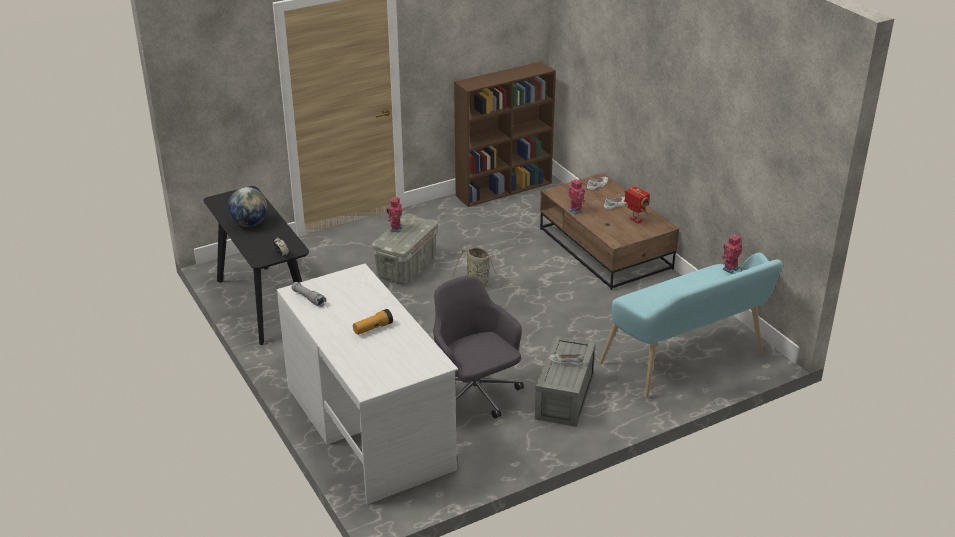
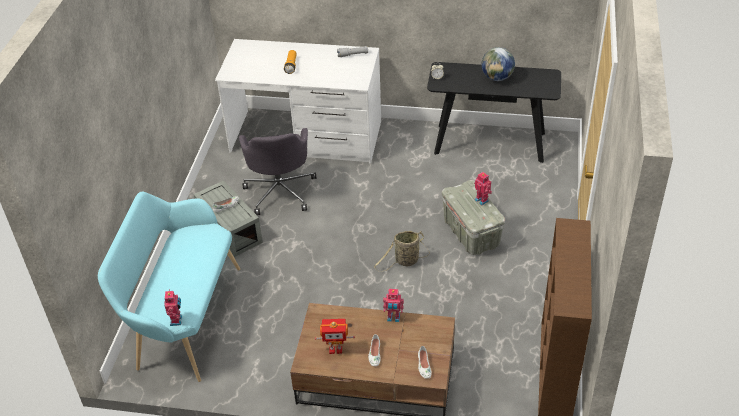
camera: 130 degrees right, 10 degrees up
grey office chair [433,276,524,419] -> grey office chair turned 75 degrees clockwise [239,128,317,215]

